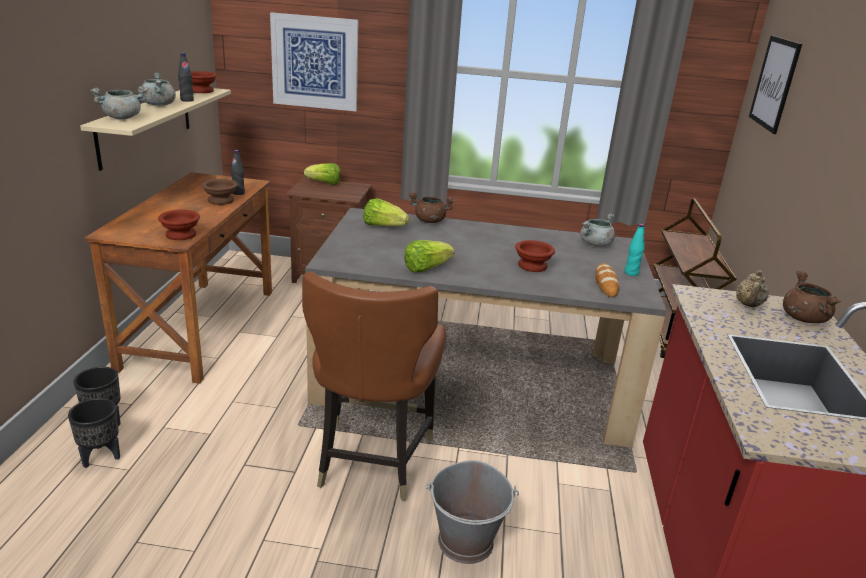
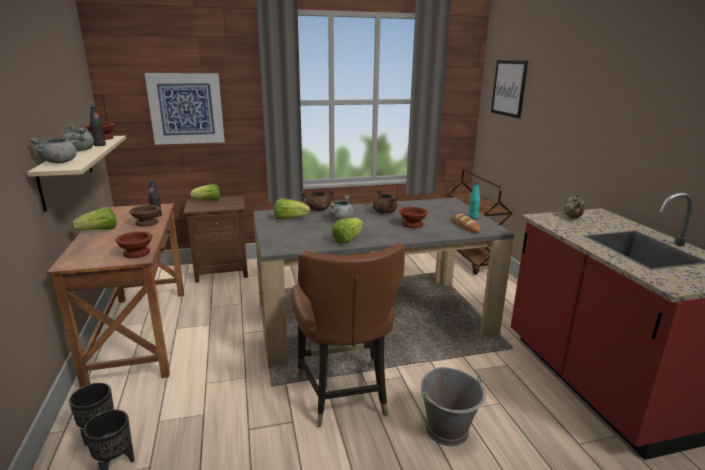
camera: 20 degrees left, 5 degrees down
grey cooking pot [580,213,615,247] -> grey cooking pot moved to [328,195,354,220]
brown cooking pot [783,271,841,323] -> brown cooking pot moved to [373,189,397,214]
none -> lettuce [72,208,116,231]

